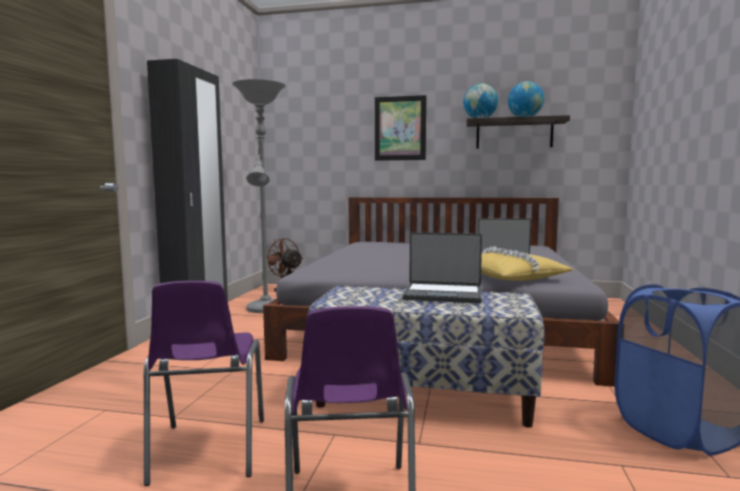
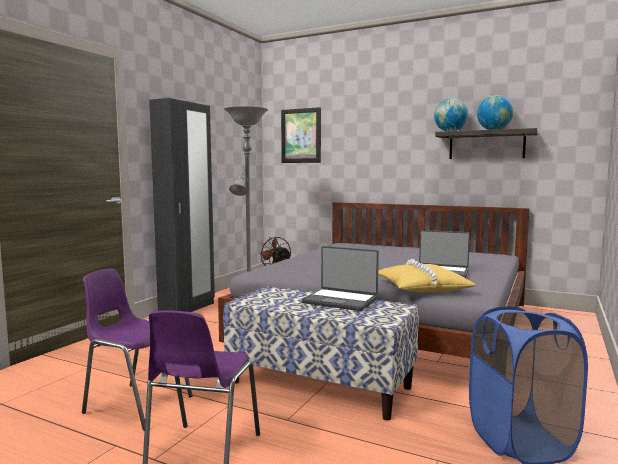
camera: 15 degrees right, 0 degrees up
purple chair [144,281,264,486] -> purple chair turned 105 degrees clockwise [82,268,193,431]
picture [375,95,426,161] -> picture moved to [281,107,321,163]

